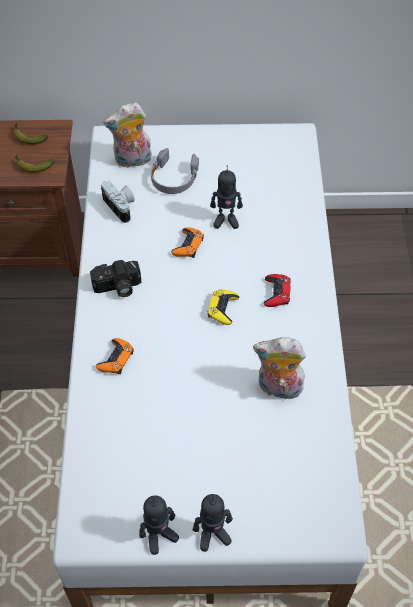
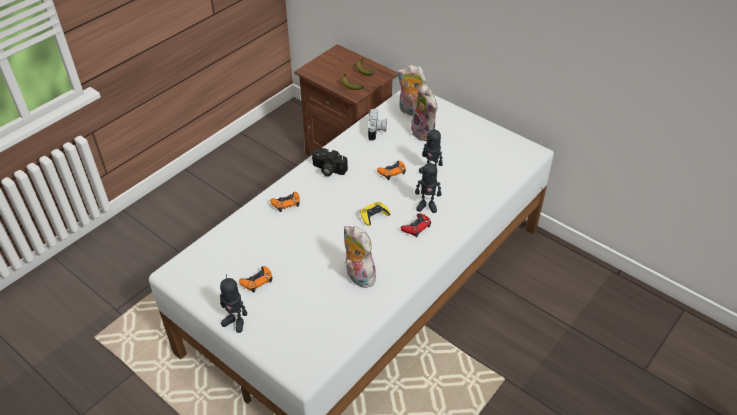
camera: 40 degrees right, 10 degrees down
toy robot [139,495,179,555] -> toy robot moved to [415,161,441,213]
grey headphones [151,148,199,194] -> plush toy [411,84,437,141]
none -> orange game controller [239,266,272,293]

